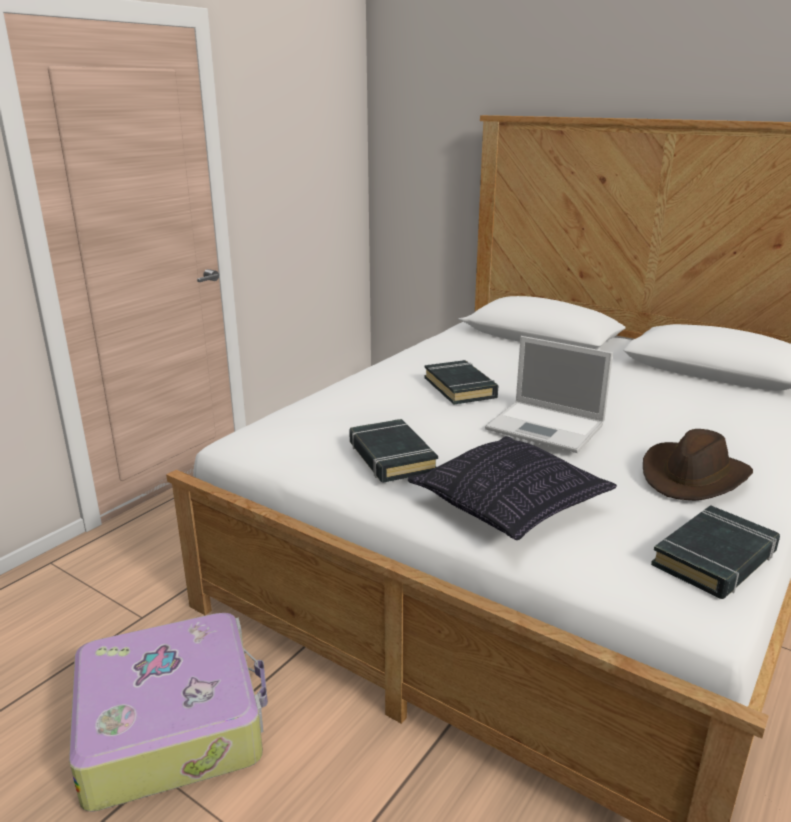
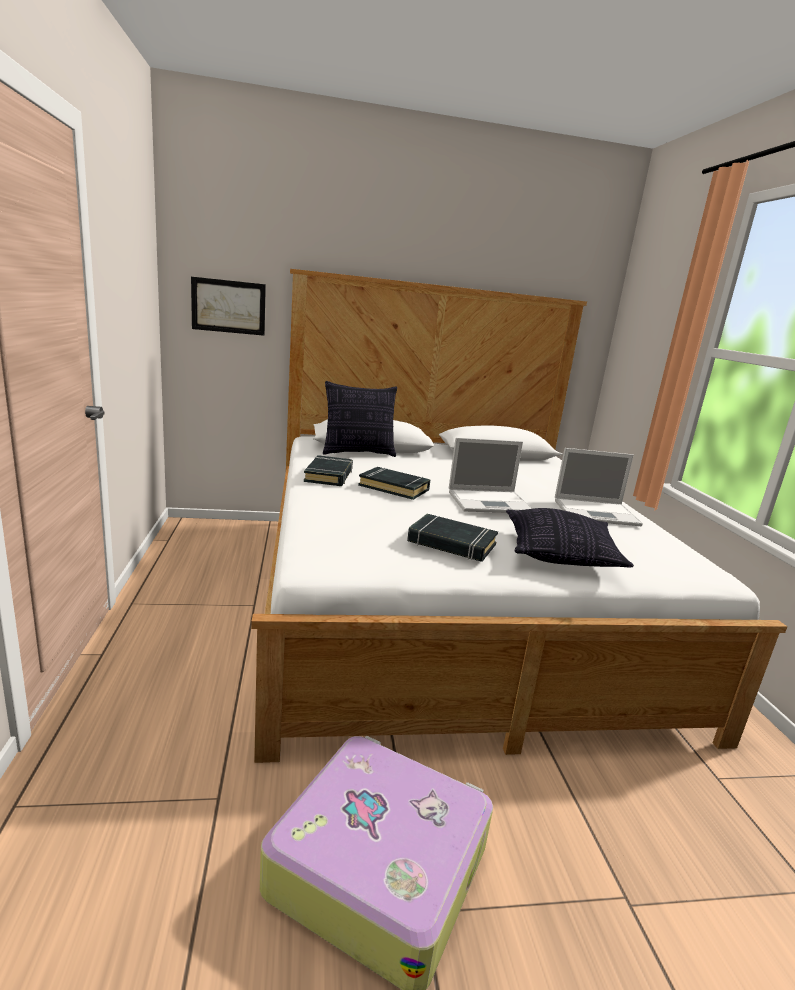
camera: 45 degrees left, 5 degrees down
brown hat [643,429,753,501] -> laptop [555,448,643,526]
black book [651,505,780,599] -> black book moved to [304,455,353,486]
none -> picture [191,277,266,336]
none -> pillow [323,381,397,457]

